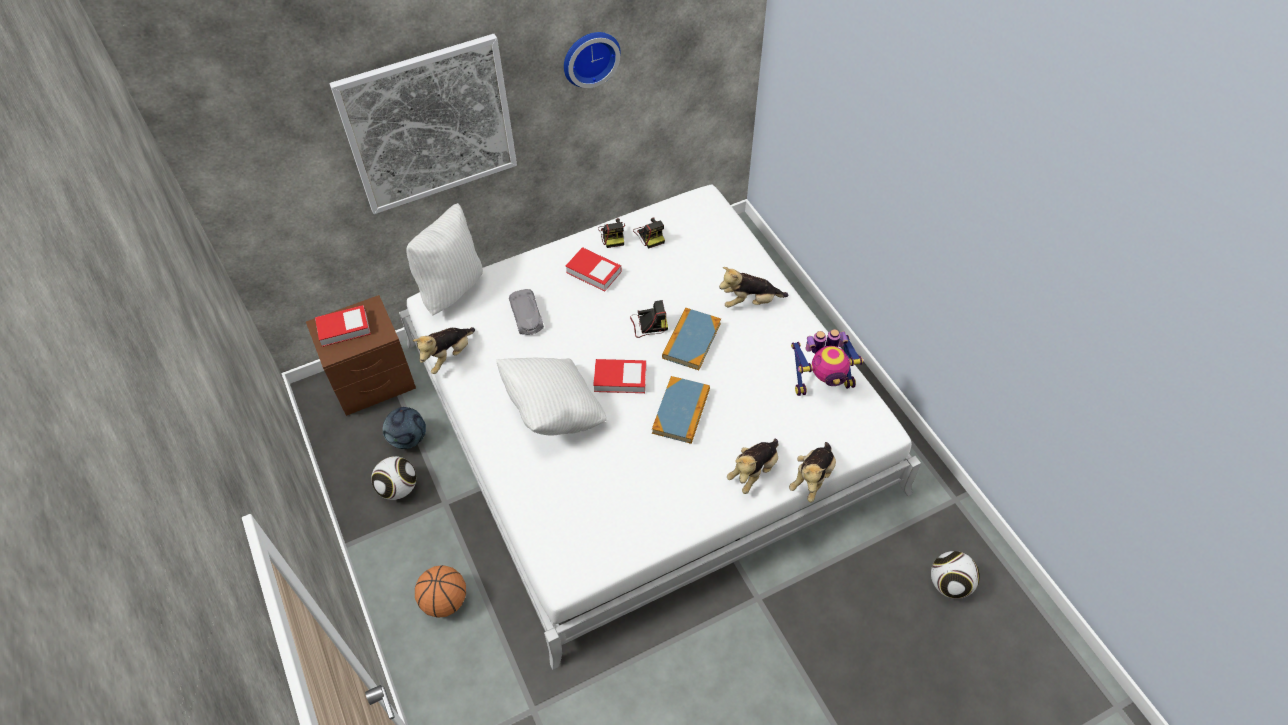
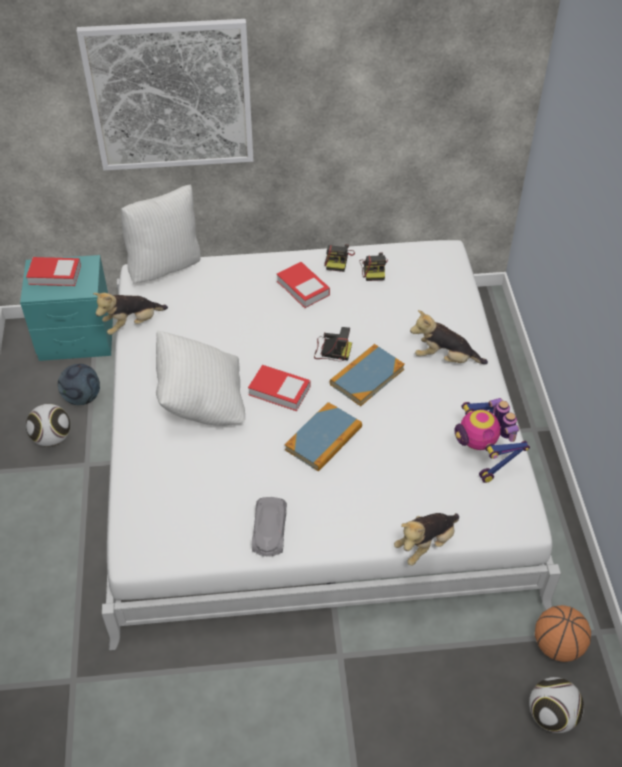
camera: 20 degrees right, 5 degrees down
brown nightstand [306,295,416,416] -> turquoise nightstand [20,255,113,361]
basketball [415,565,466,618] -> basketball moved to [535,605,591,662]
grey toy car [509,289,544,335] -> grey toy car moved to [252,497,287,557]
wall clock [564,32,621,88] -> none
plush toy [727,438,779,494] -> none
toy robot [791,329,864,396] -> toy robot turned 60 degrees clockwise [455,398,530,483]

